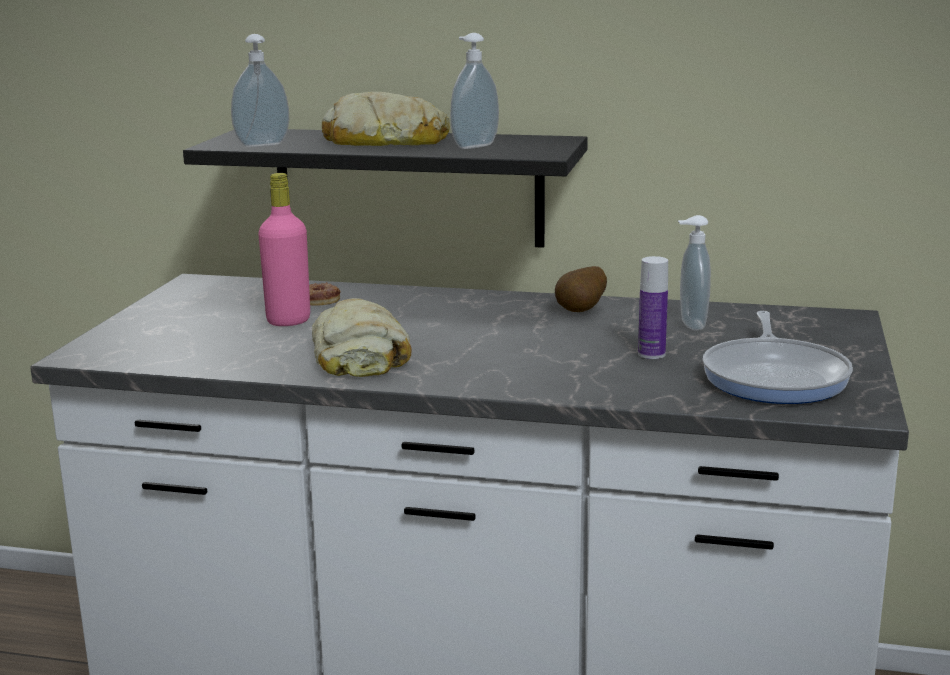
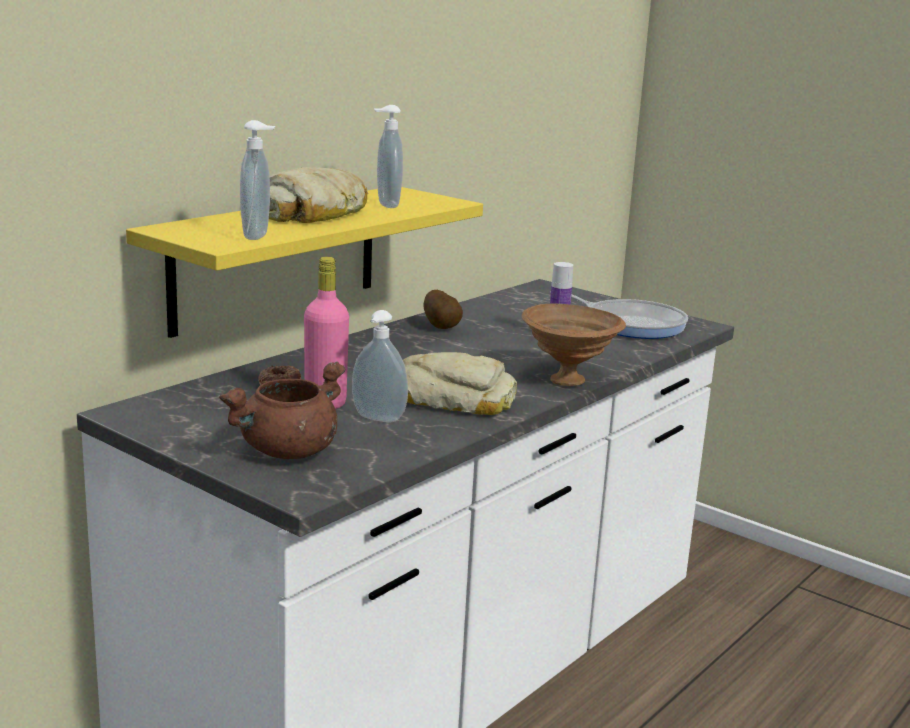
camera: 65 degrees left, 0 degrees up
black shelf [183,129,588,248] -> yellow shelf [126,187,483,338]
soap dispenser [678,215,711,330] -> soap dispenser moved to [352,310,408,422]
none -> brown cooking pot [219,362,346,459]
none -> brown bowl [522,304,626,386]

